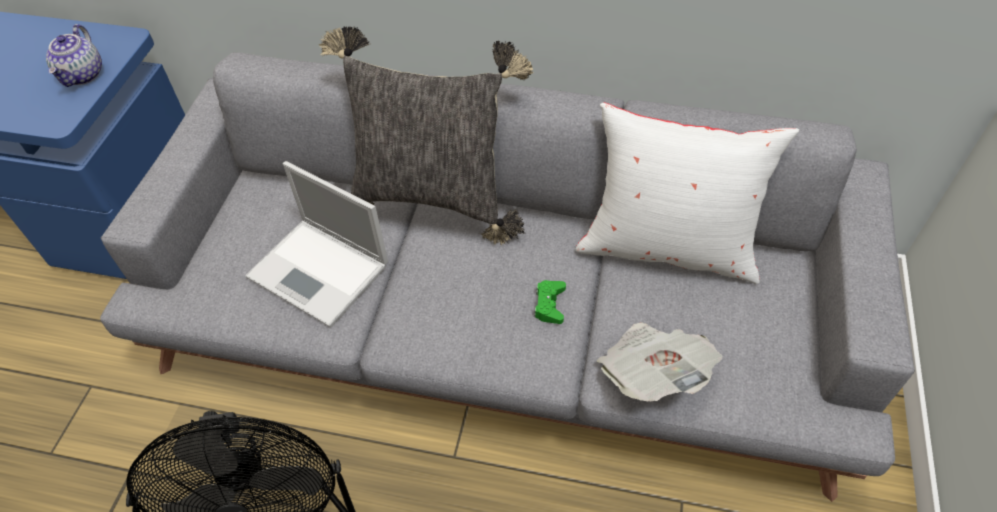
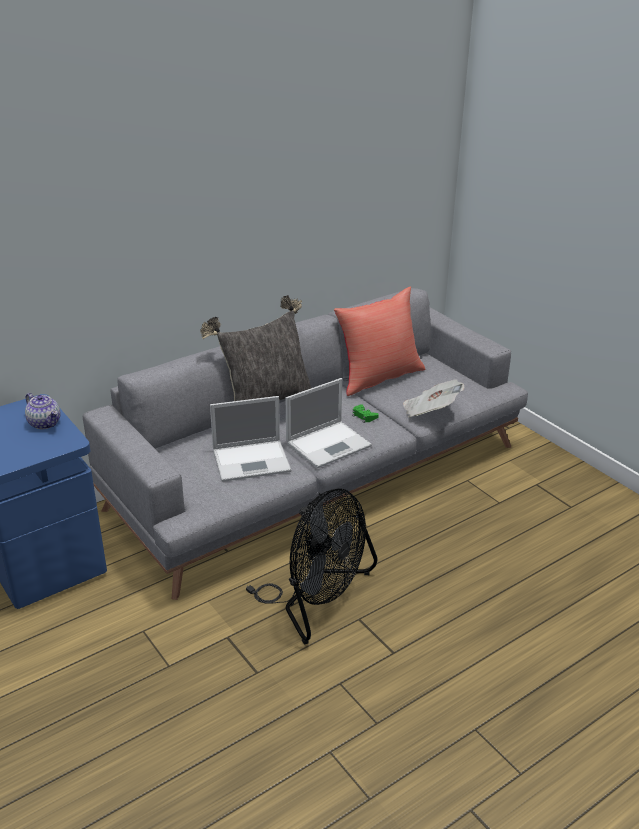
camera: 50 degrees left, 20 degrees down
white pillow [575,102,799,284] -> red pillow [334,287,425,396]
none -> laptop [286,378,372,468]

